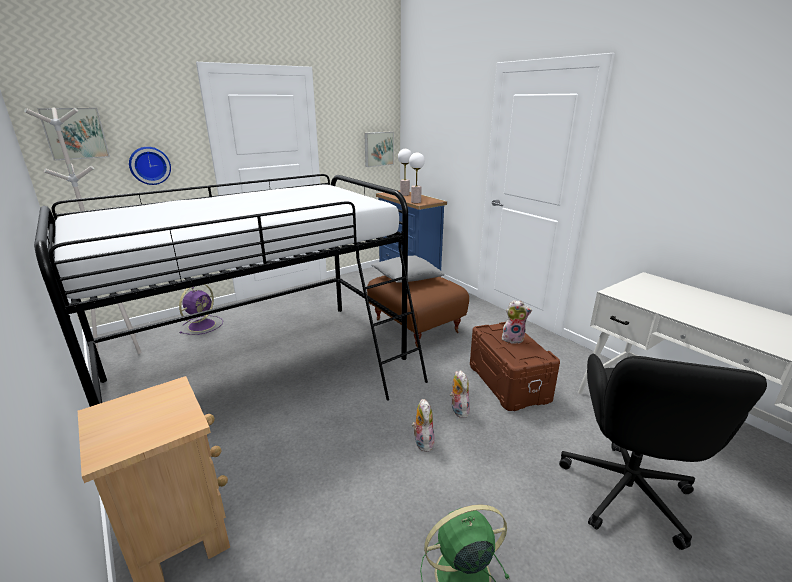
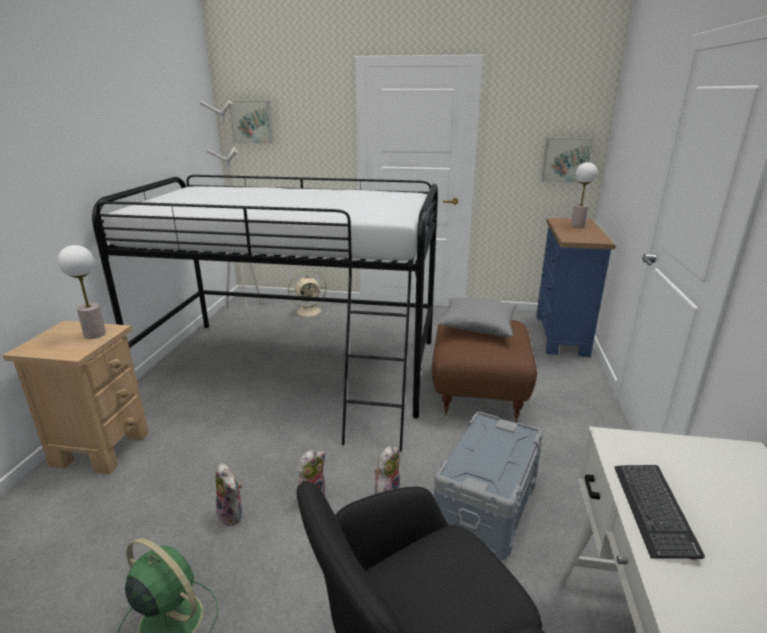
camera: 45 degrees right, 0 degrees up
wall clock [129,147,171,185] -> none
purple fan [179,284,223,335] -> beige fan [288,270,329,319]
table lamp [409,153,425,203] -> table lamp moved to [58,245,106,339]
brown storage box [470,322,560,411] -> grey storage box [434,412,543,560]
plush toy [502,300,532,344] -> plush toy moved to [215,463,242,526]
none -> keyboard [614,465,705,560]

